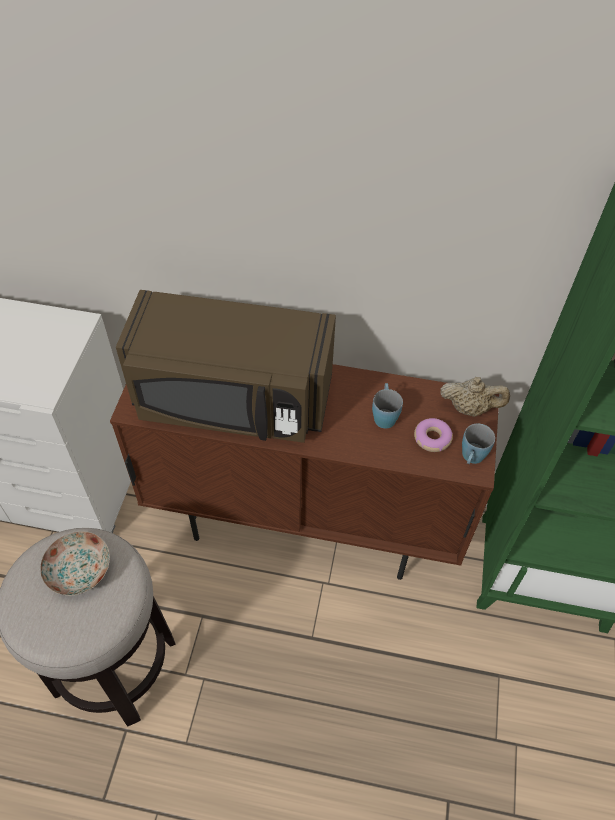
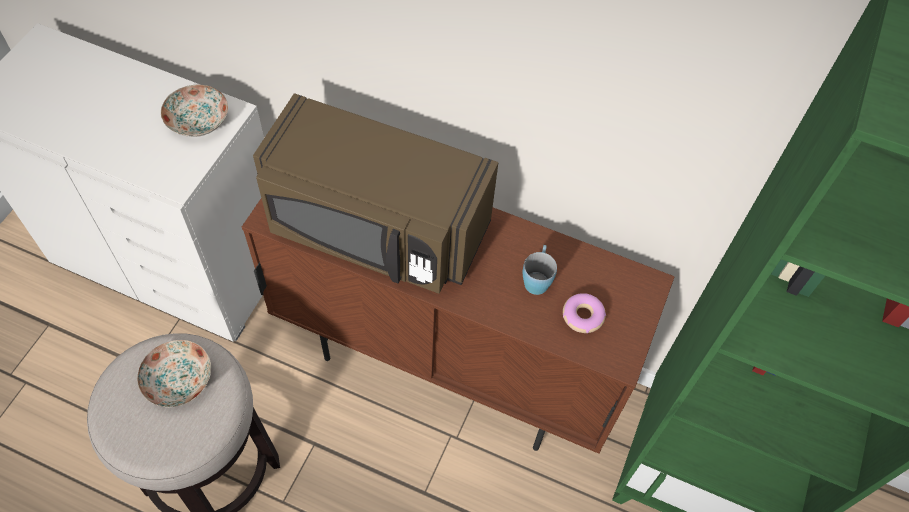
camera: 10 degrees right, 5 degrees up
beige teapot [440,377,510,417] -> none
blue mug [462,423,495,464] -> none
none -> plate [161,85,228,137]

